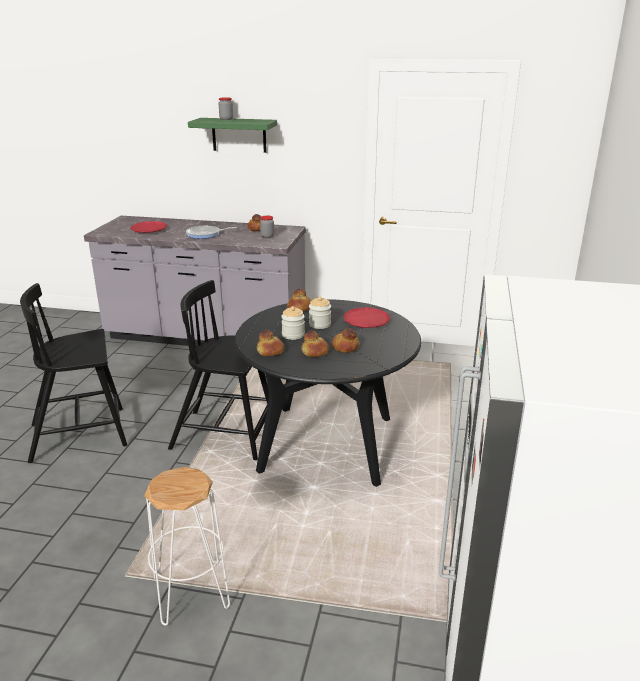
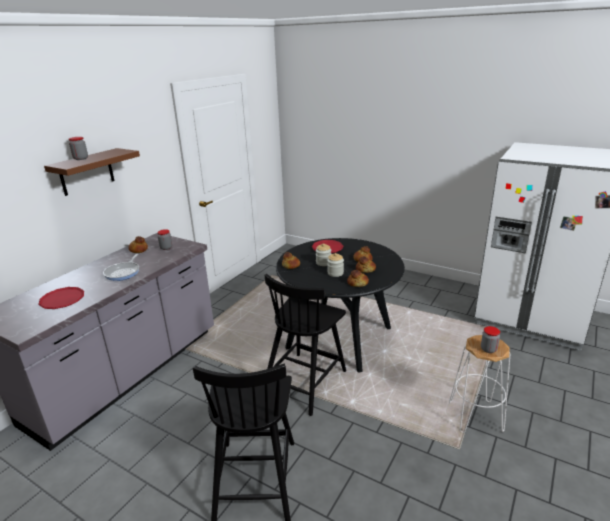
camera: 70 degrees left, 0 degrees up
green shelf [188,118,277,153] -> brown shelf [44,148,140,196]
none -> jar [481,326,500,353]

